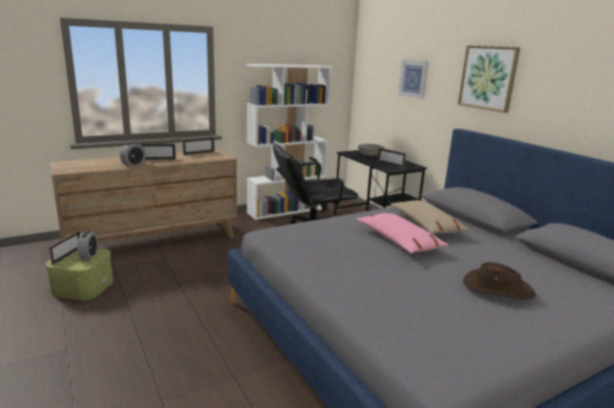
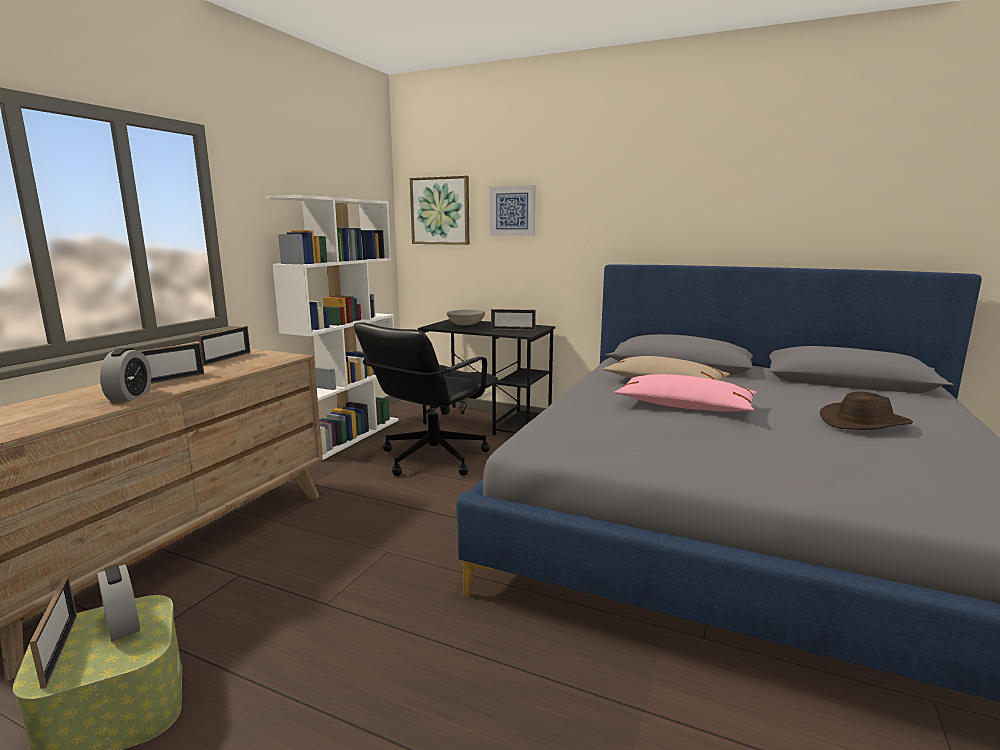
camera: 35 degrees left, 5 degrees down
picture [458,45,520,113] -> picture moved to [410,176,469,245]

